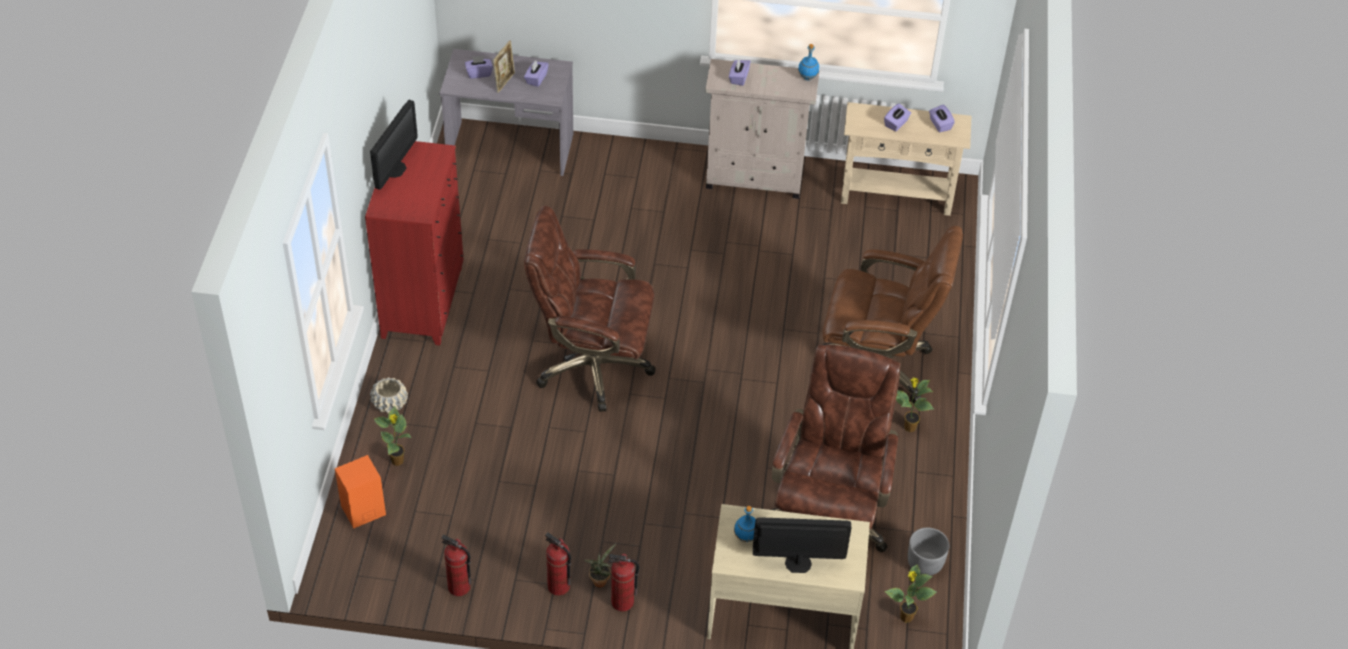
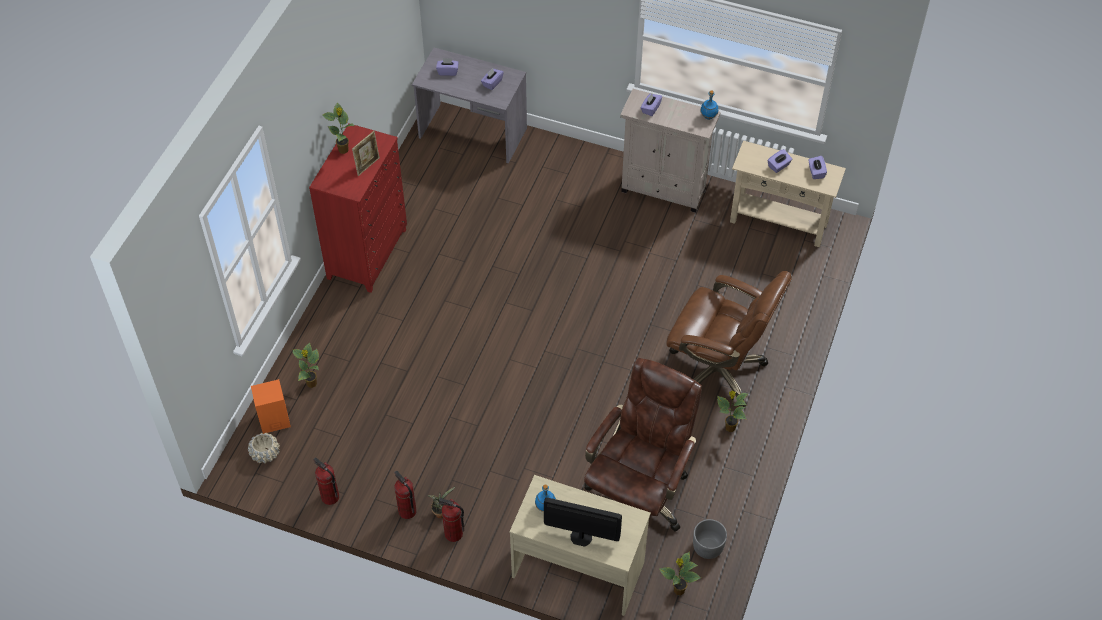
camera: 15 degrees right, 5 degrees up
monitor [370,100,417,190] -> potted plant [322,102,354,154]
beige planter [370,377,408,413] -> beige planter moved to [248,433,280,464]
picture frame [493,40,515,93] -> picture frame moved to [352,131,380,176]
brown office chair [524,206,656,412] -> none

